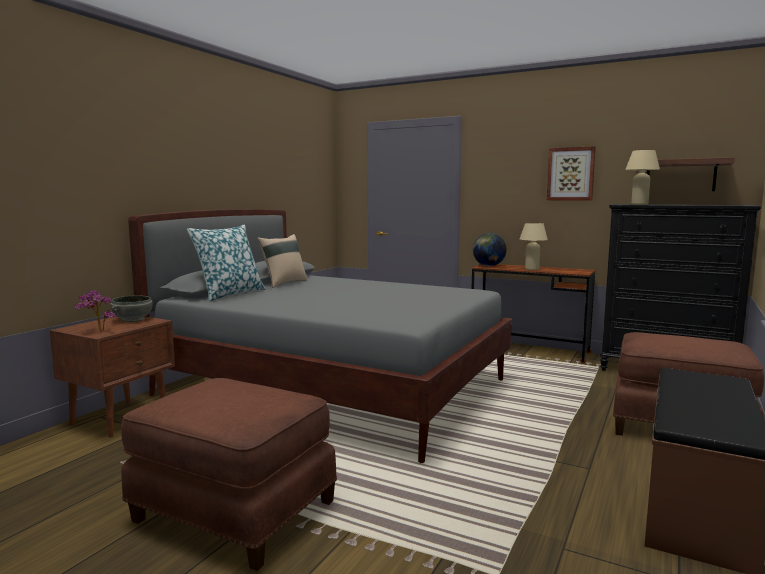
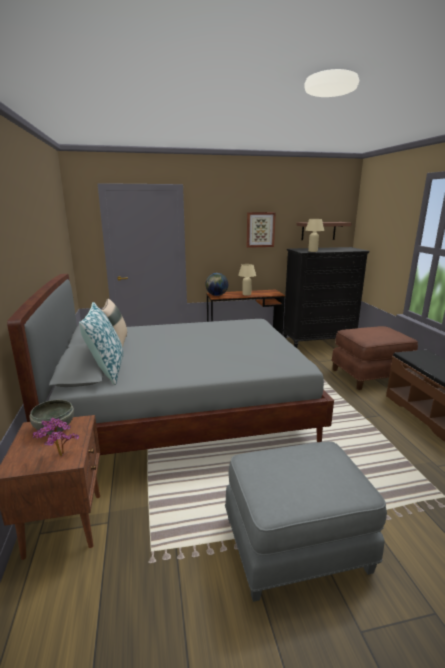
camera: 40 degrees left, 10 degrees up
brown ottoman [121,378,337,571] -> grey ottoman [225,441,387,602]

